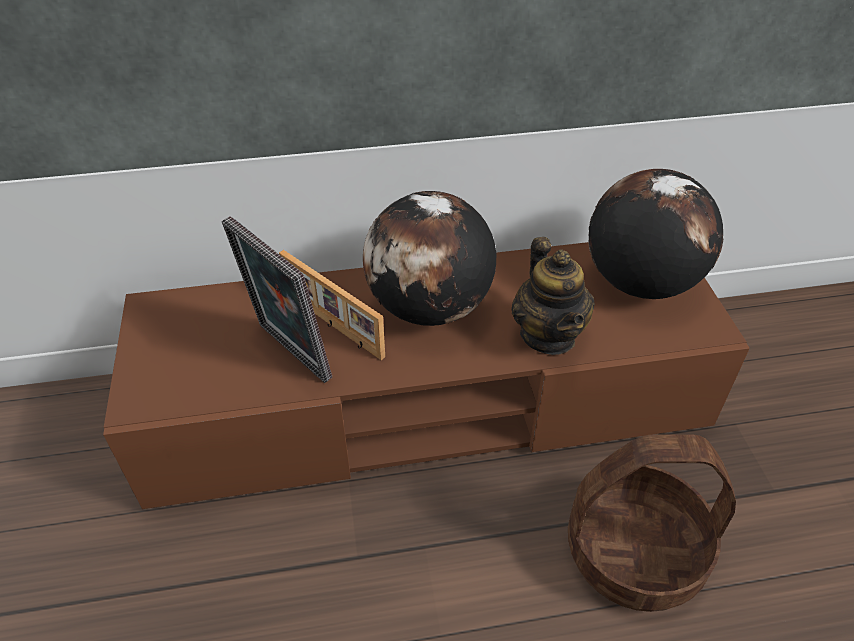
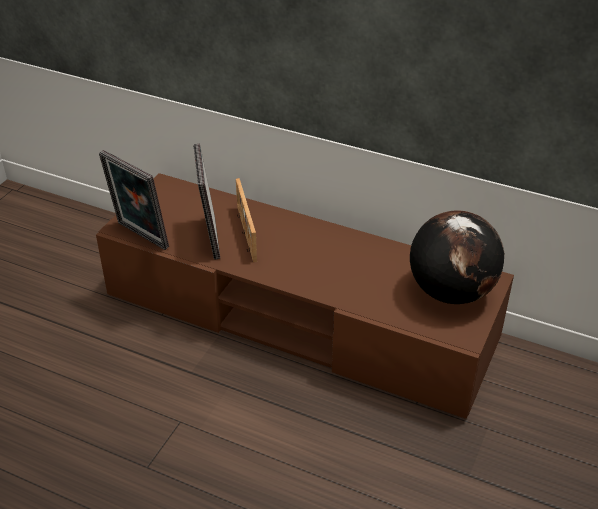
camera: 35 degrees right, 5 degrees down
globe [363,191,496,326] -> none
teapot [512,237,595,355] -> none
basket [568,435,736,612] -> none
none -> picture frame [99,150,169,250]

